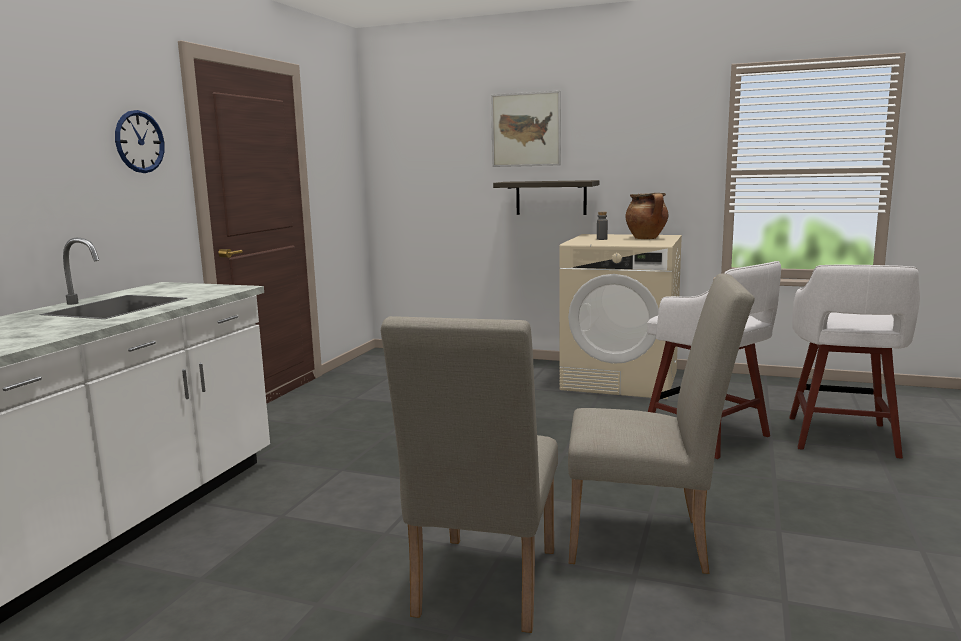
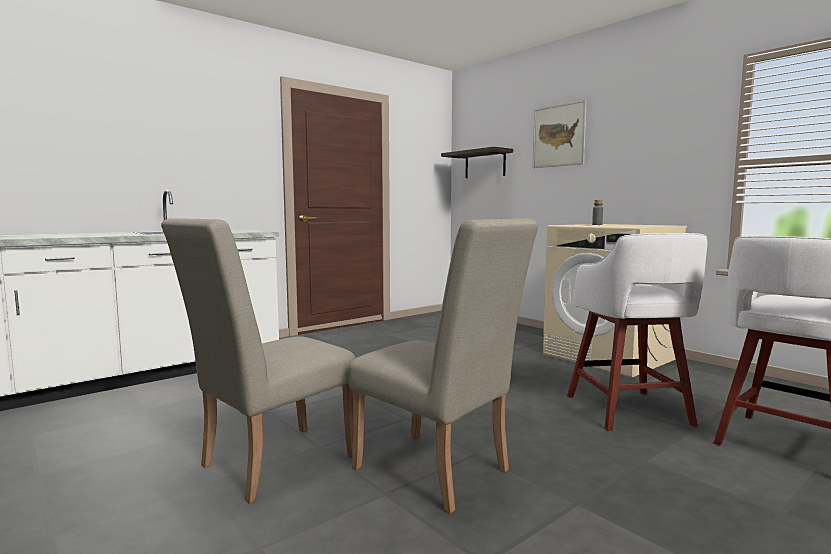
camera: 30 degrees right, 5 degrees down
wall clock [115,110,164,173] -> none
shelf [493,180,599,215] -> shelf moved to [441,147,513,178]
cooking pot [625,193,668,239] -> none

